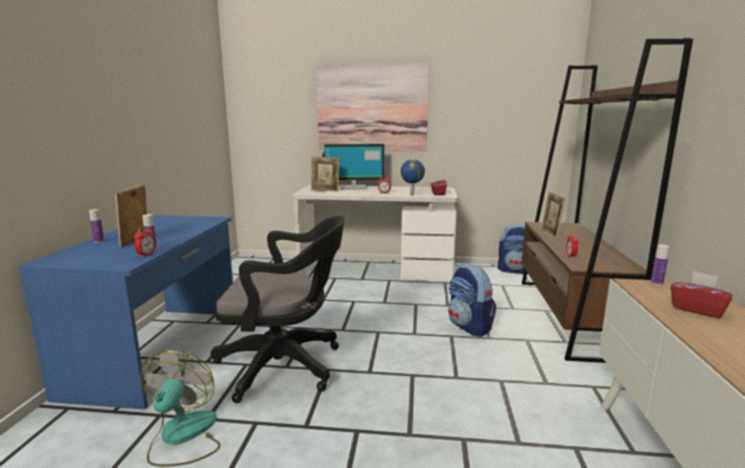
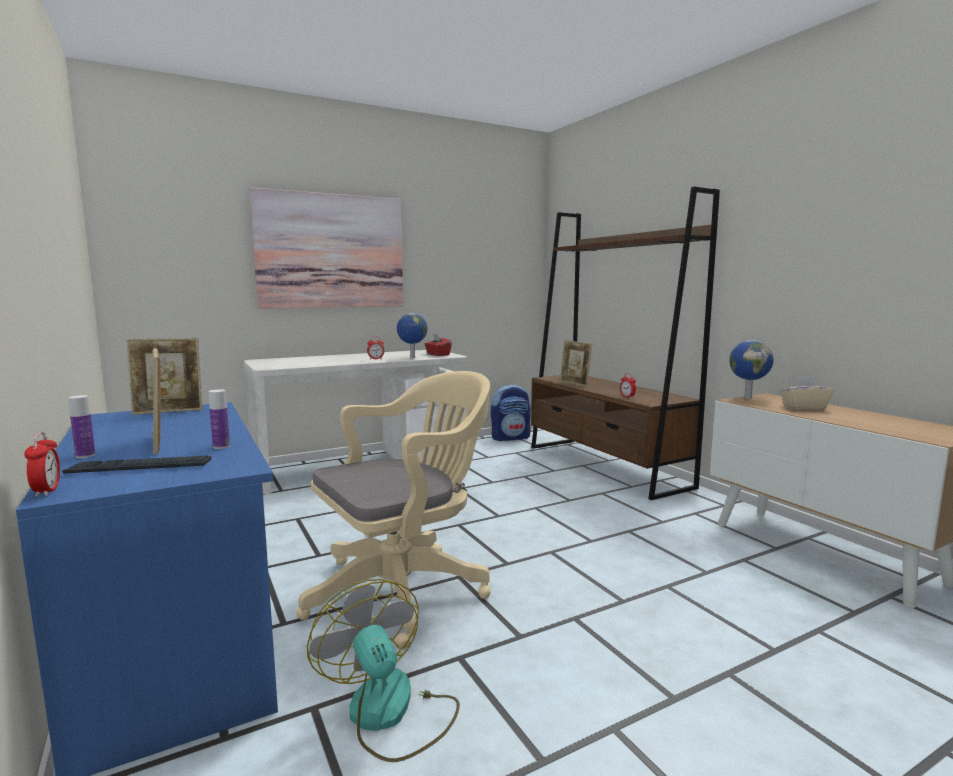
camera: 35 degrees left, 5 degrees down
alarm clock [134,226,156,257] -> alarm clock moved to [24,432,60,497]
black office chair [210,216,345,403] -> beige office chair [297,371,491,649]
picture frame [311,157,339,192] -> picture frame moved to [126,338,203,415]
monitor [322,144,385,190] -> none
backpack [448,264,496,337] -> none
bottle [651,244,670,285] -> globe [729,340,774,399]
red tissue box [671,271,732,318] -> beige tissue box [780,376,833,410]
none -> keyboard [62,455,211,473]

